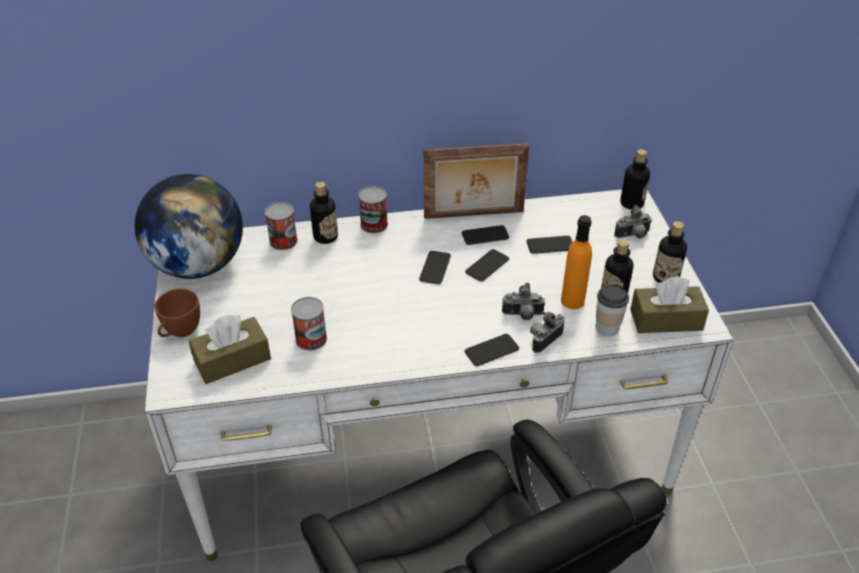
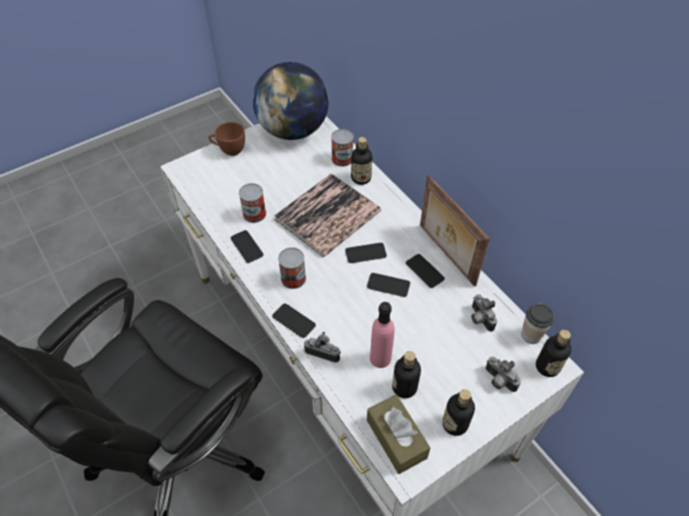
camera: 65 degrees right, 10 degrees up
brown tissue box [189,314,271,384] -> none
can [359,186,388,234] -> can moved to [278,247,306,289]
camera [502,283,545,320] -> camera moved to [471,294,497,332]
phone [526,236,572,254] -> phone moved to [231,230,264,263]
orange bottle [561,215,592,309] -> pink bottle [370,302,395,368]
cup [596,284,629,336] -> cup moved to [521,303,554,344]
none -> book [274,174,381,257]

